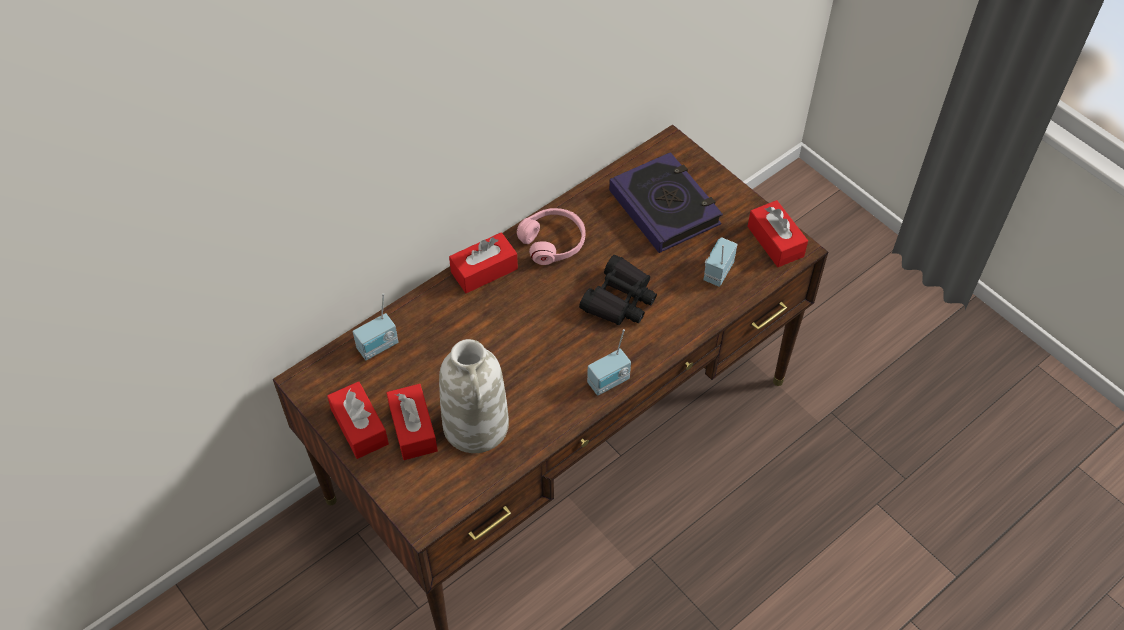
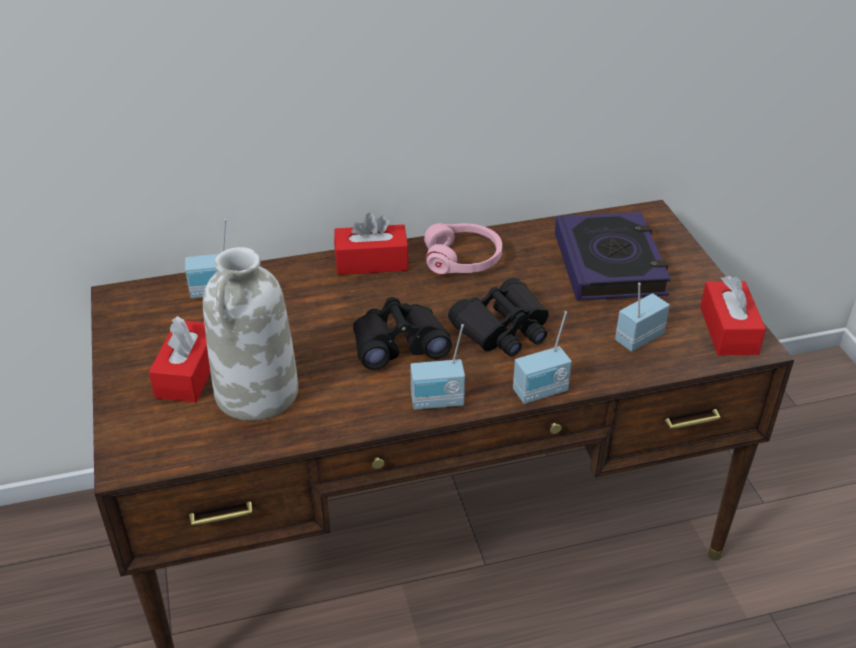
camera: 25 degrees right, 15 degrees down
red tissue box [327,381,389,459] -> none
none -> black binoculars [353,297,452,370]
none -> radio [513,311,572,404]

